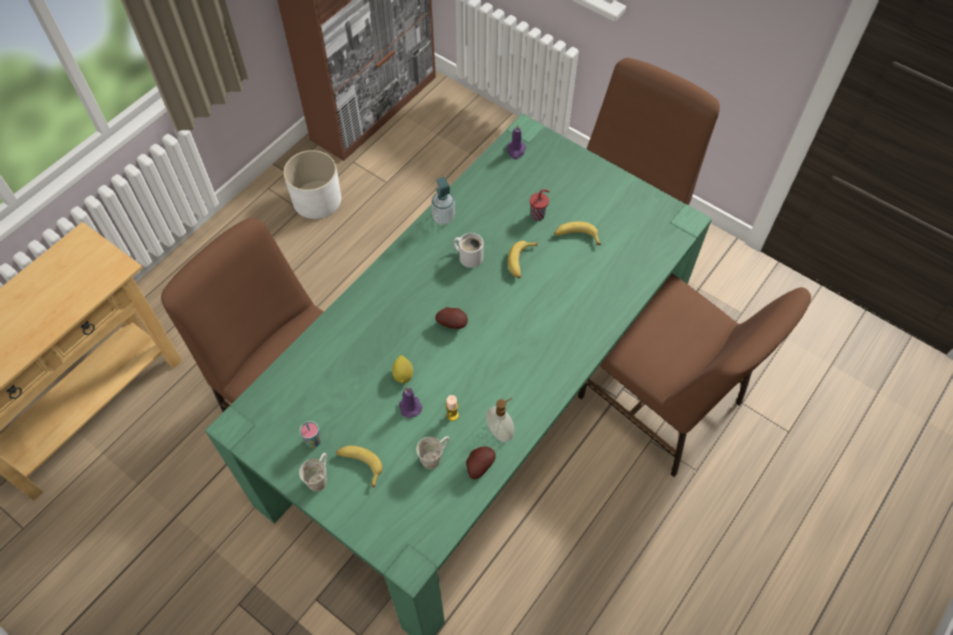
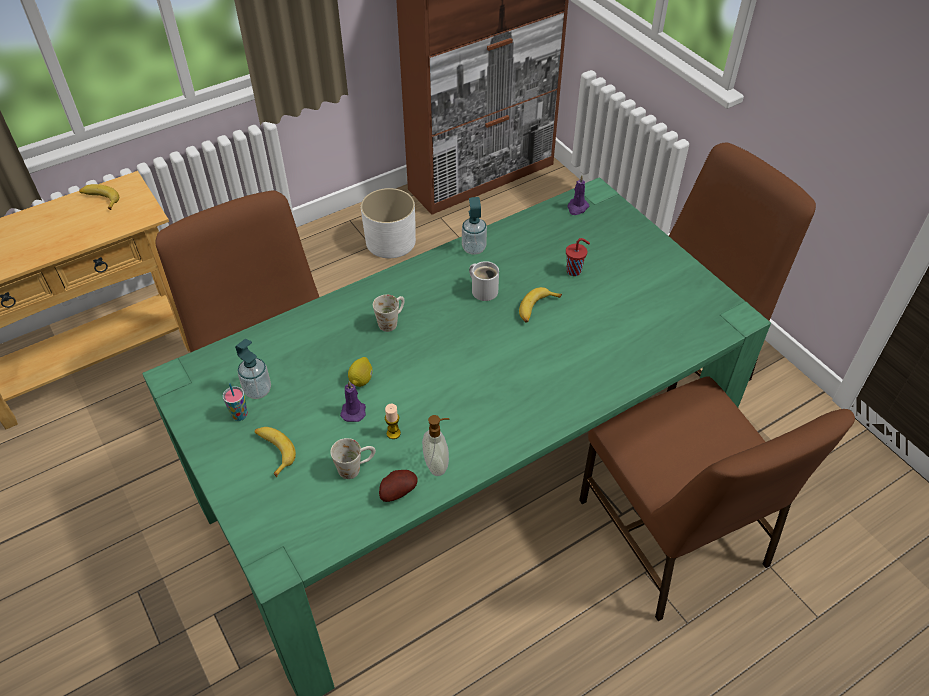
camera: 20 degrees right, 10 degrees down
white mug [299,453,327,491] -> white mug moved to [373,295,405,332]
potato [435,307,468,329] -> none
banana [554,222,601,245] -> banana moved to [79,184,119,210]
none -> soap dispenser [235,339,271,399]

